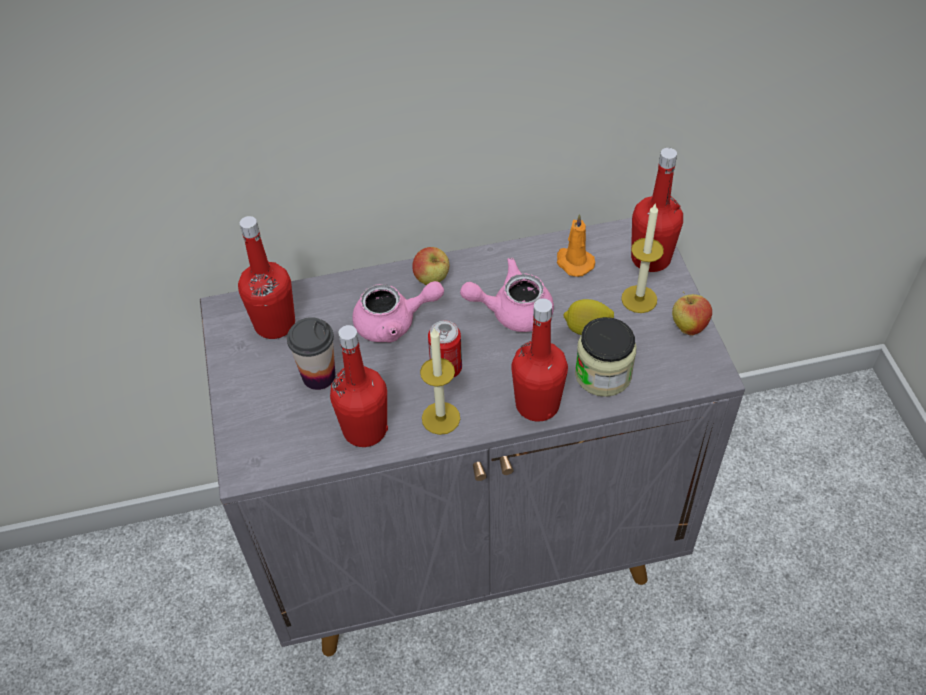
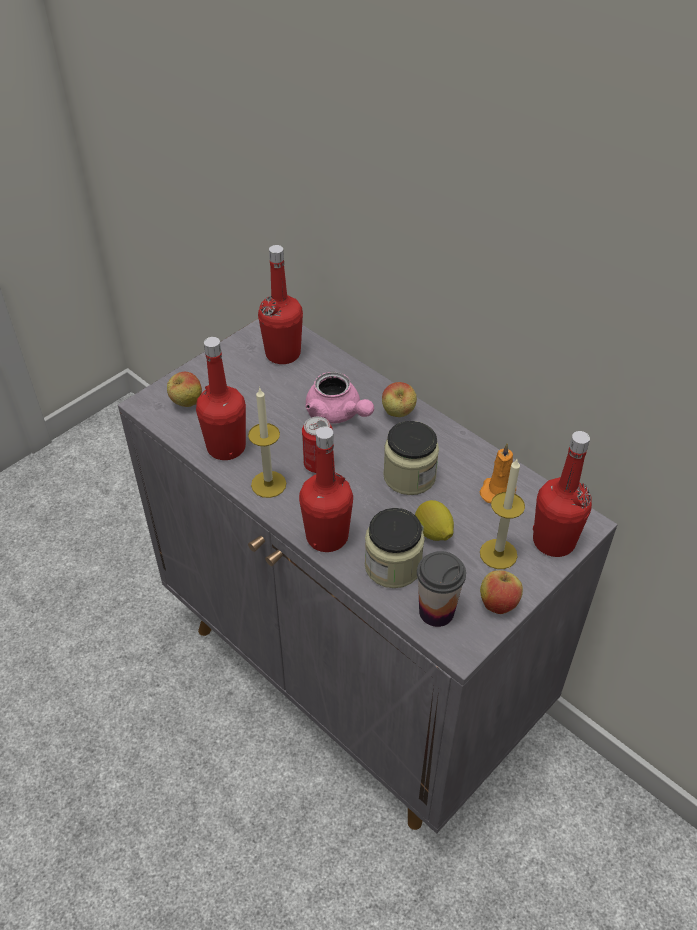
camera: 55 degrees right, 5 degrees down
cup [287,317,336,390] -> cup moved to [417,551,466,627]
pink teapot [460,258,554,332] -> jar [383,421,439,495]
none -> apple [167,372,202,407]

